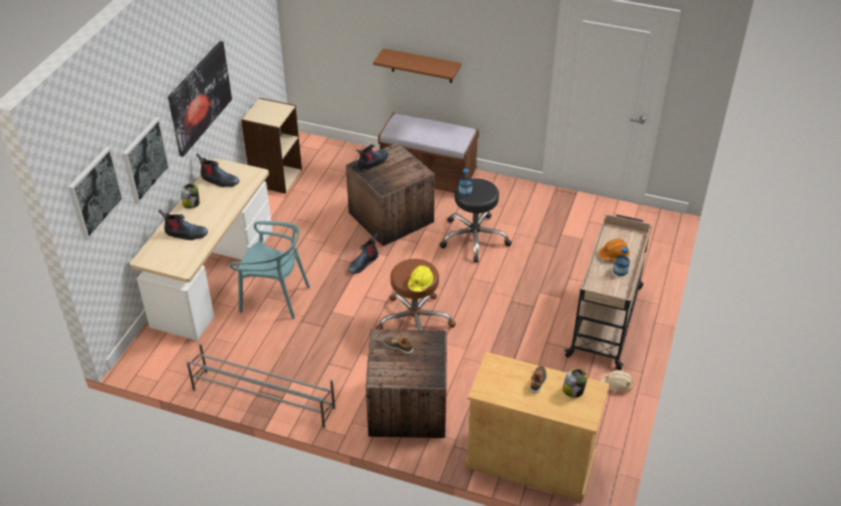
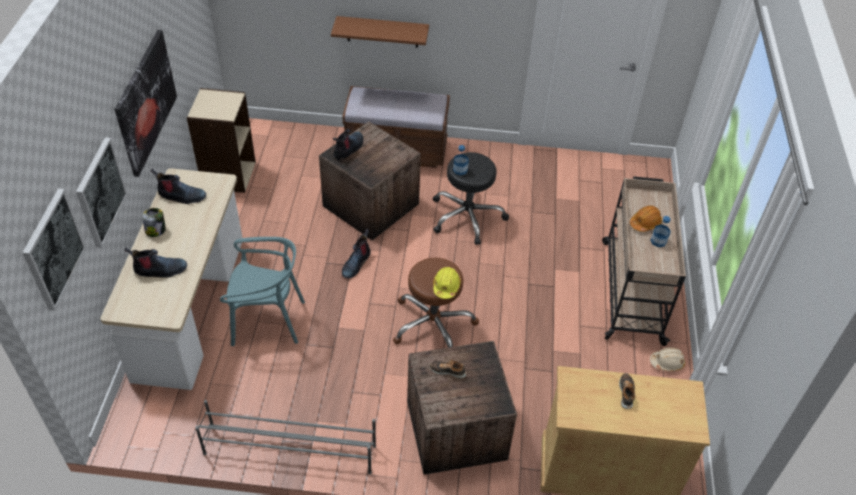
camera: 15 degrees left, 5 degrees up
jar [563,369,587,397] -> none

